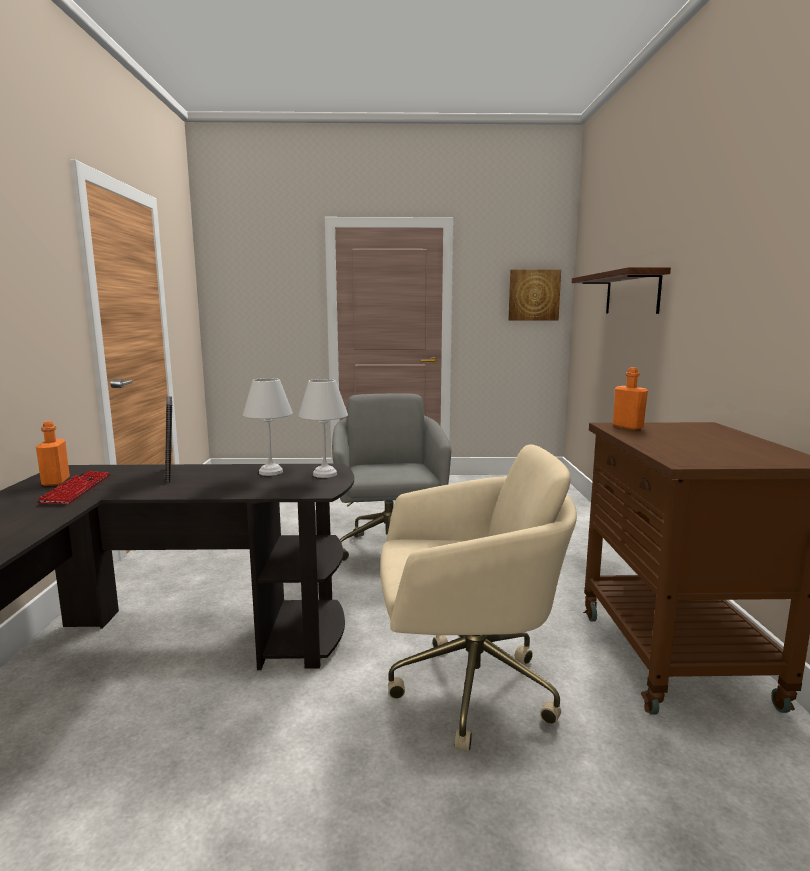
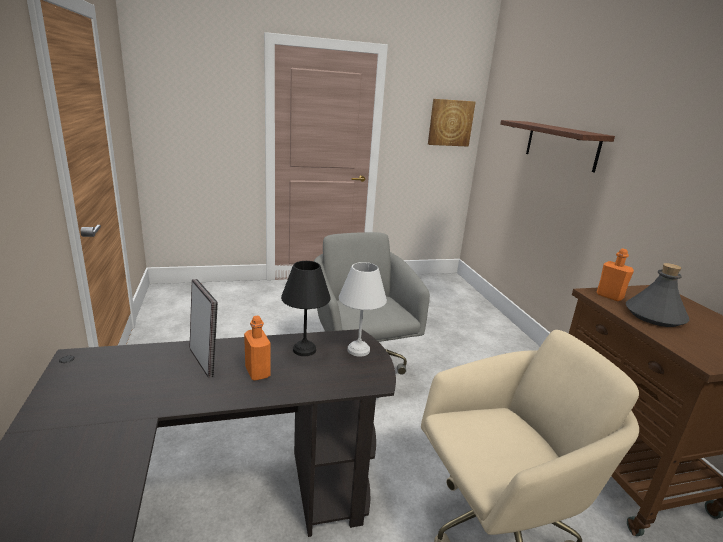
camera: 15 degrees left, 10 degrees up
orange bottle [36,421,70,486] -> orange bottle moved to [244,316,271,381]
keyboard [37,471,111,505] -> none
white table lamp [243,378,293,476] -> black table lamp [281,261,331,356]
none -> grey bottle [626,263,690,327]

